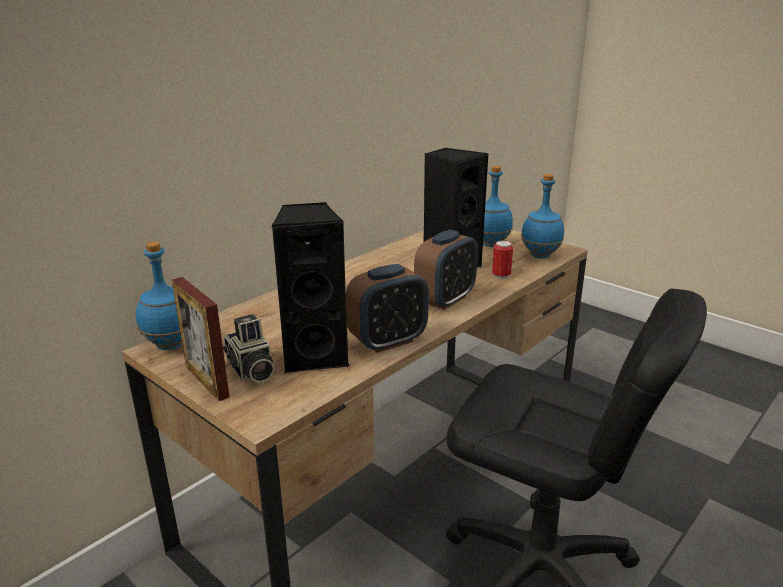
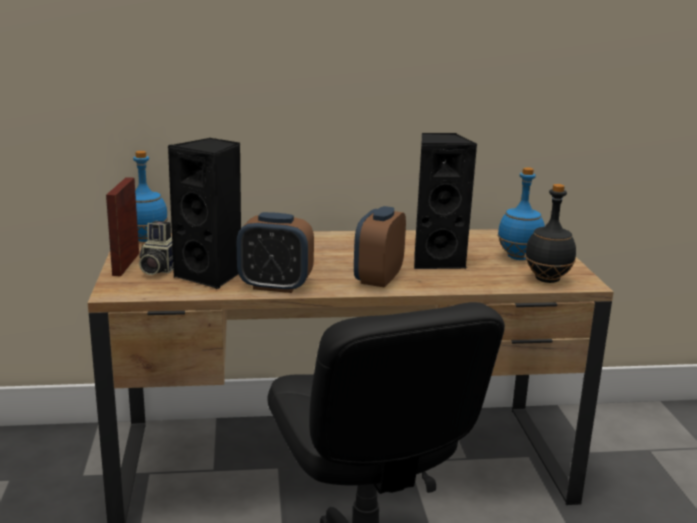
camera: 40 degrees right, 5 degrees down
alarm clock [414,230,478,310] -> alarm clock turned 120 degrees clockwise [354,206,406,288]
can [492,240,513,279] -> none
blue bottle [521,174,564,258] -> black bottle [525,184,576,283]

